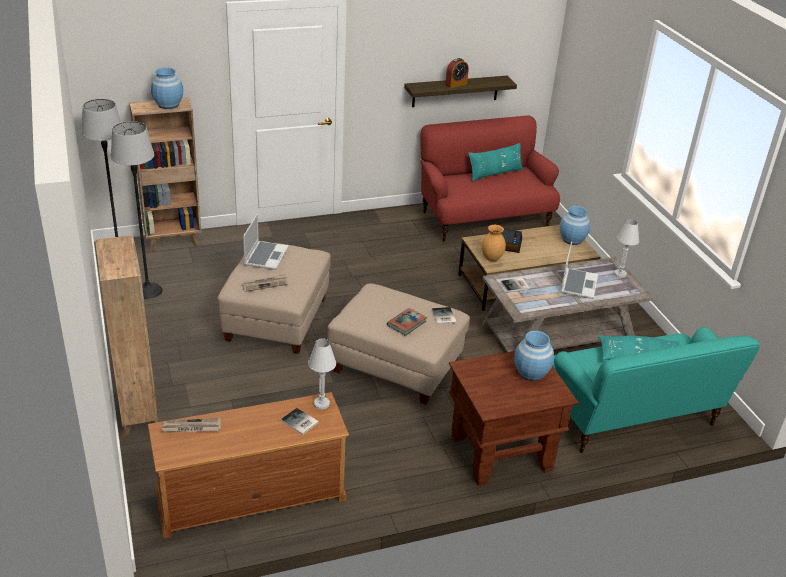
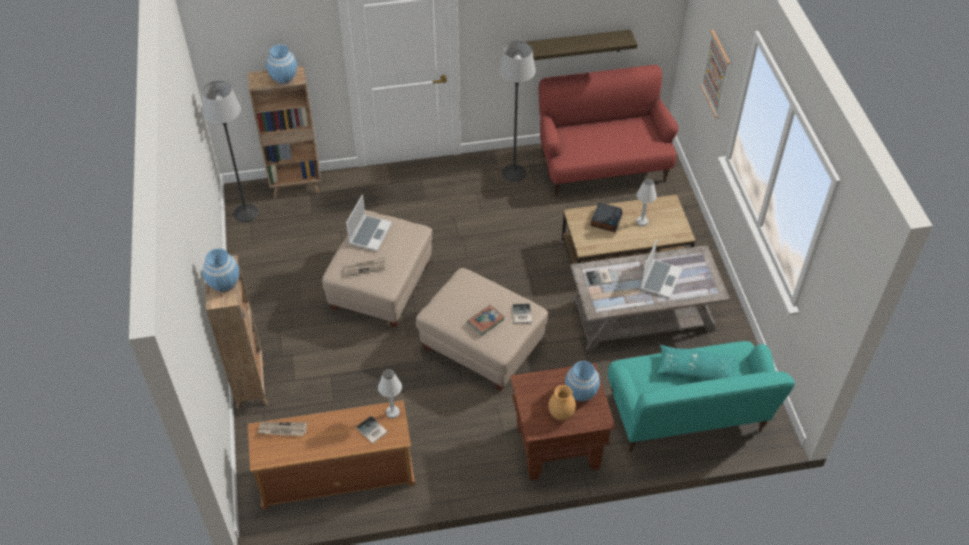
camera: 10 degrees right, 15 degrees up
floor lamp [111,121,163,299] -> floor lamp moved to [499,41,536,182]
alarm clock [445,58,469,88] -> none
turquoise pillow [468,143,523,182] -> none
brown vase [482,225,506,261] -> brown vase moved to [548,385,576,421]
blue vase [560,206,590,245] -> blue vase moved to [203,248,239,292]
white table lamp [614,219,639,278] -> white table lamp moved to [636,179,657,226]
none -> picture [700,29,730,118]

